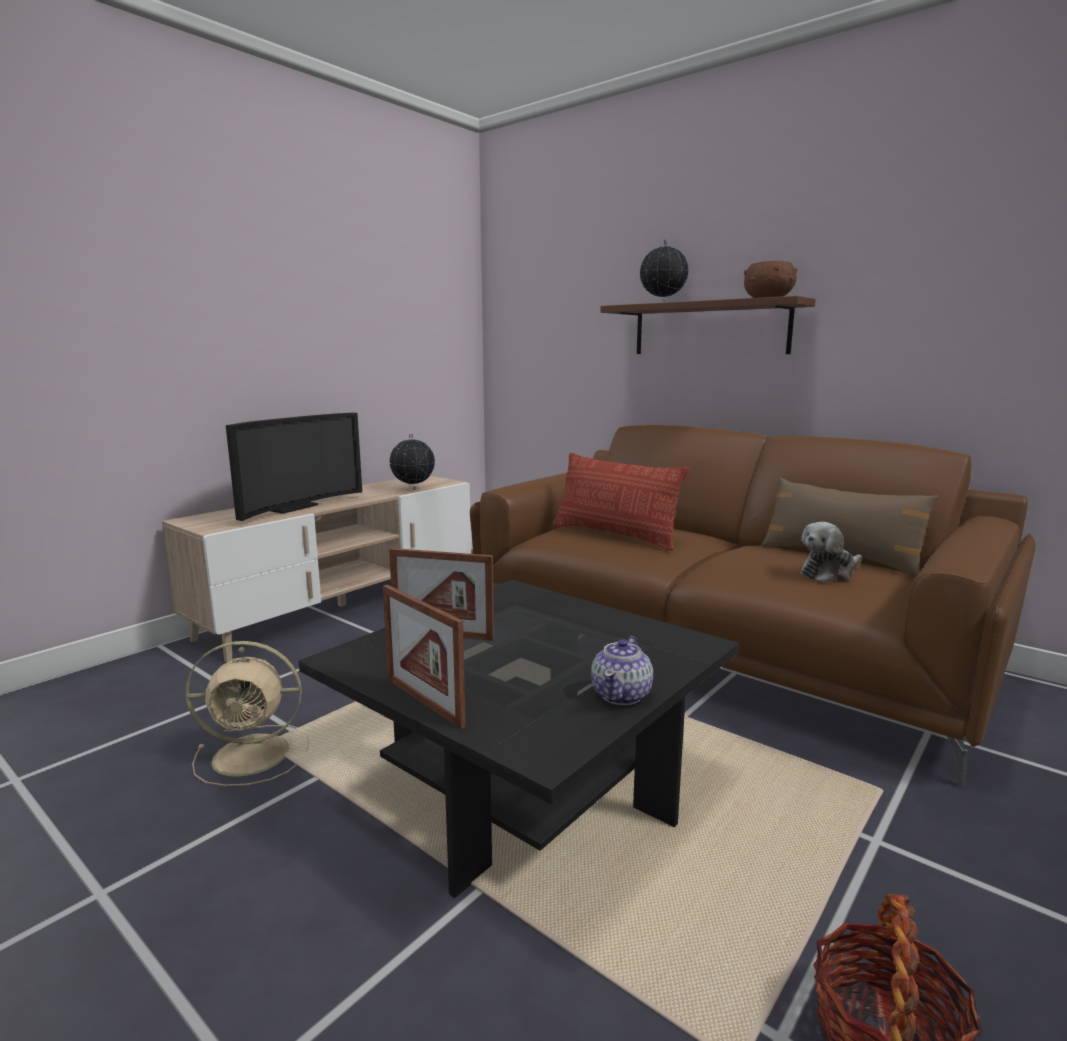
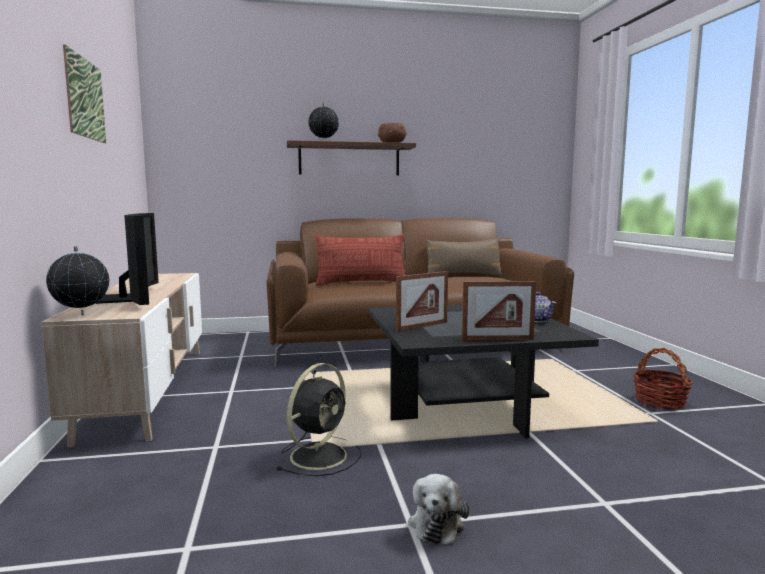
camera: 50 degrees left, 5 degrees down
beige fan [185,641,309,786] -> black fan [276,363,361,476]
globe [389,434,435,490] -> globe moved to [46,246,110,315]
plush toy [801,522,862,583] -> plush toy moved to [408,474,470,545]
none -> picture [63,44,106,143]

